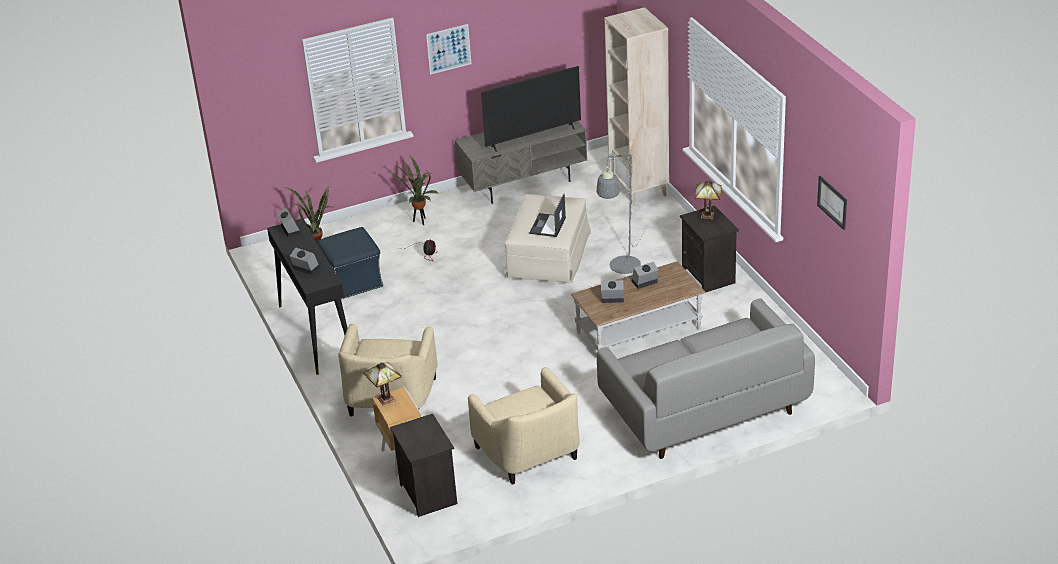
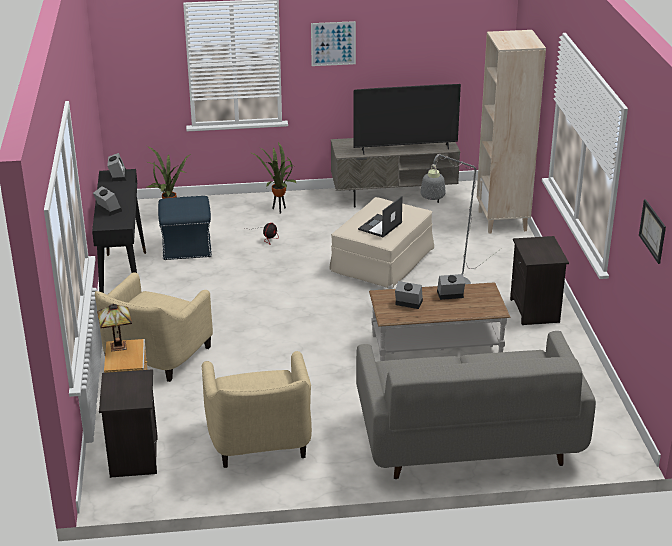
camera: 15 degrees right, 5 degrees down
table lamp [695,181,722,219] -> none

